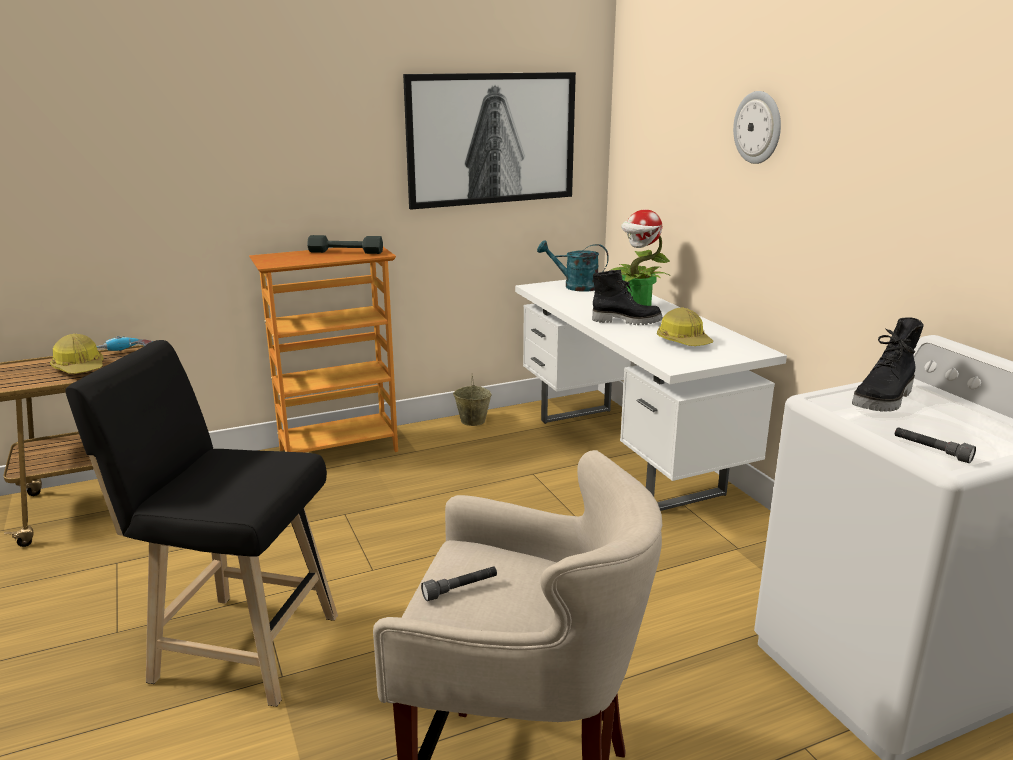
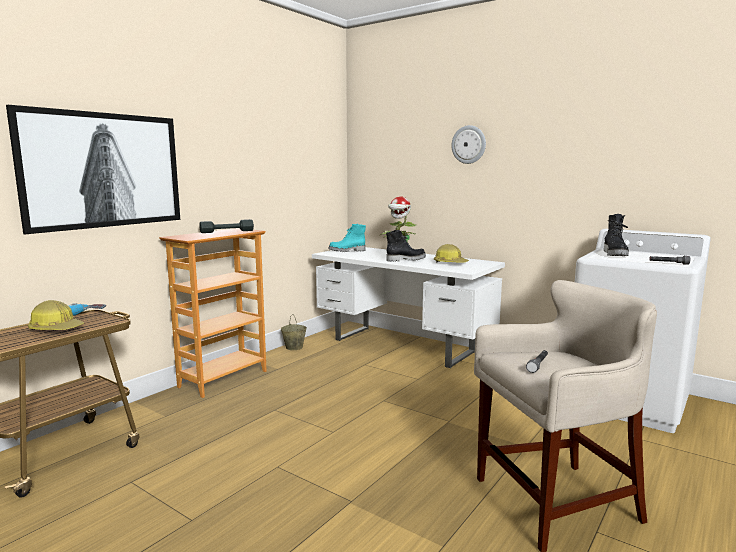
camera: 30 degrees left, 10 degrees down
black stool [65,340,338,707] -> none
picture [403,72,576,210] -> picture moved to [6,105,180,234]
turquoise watering can [537,240,609,292] -> turquoise boot [328,224,366,252]

